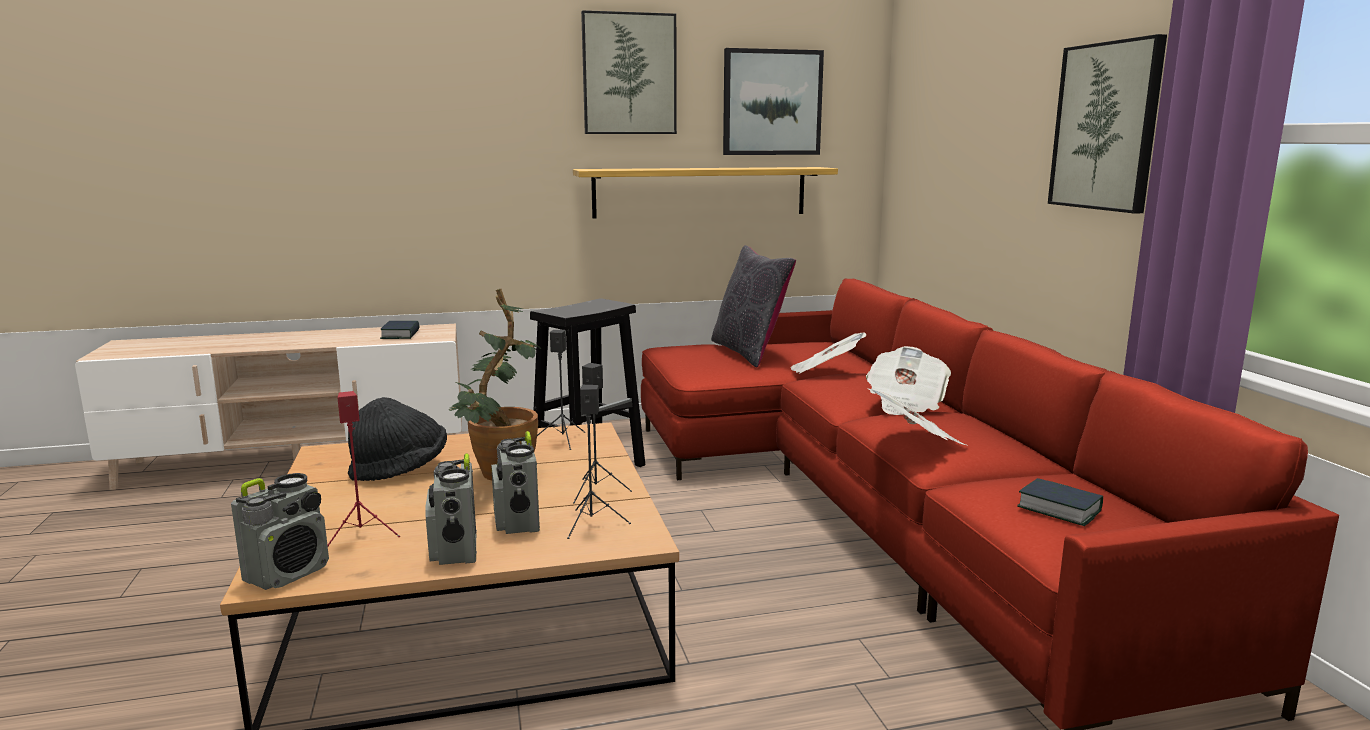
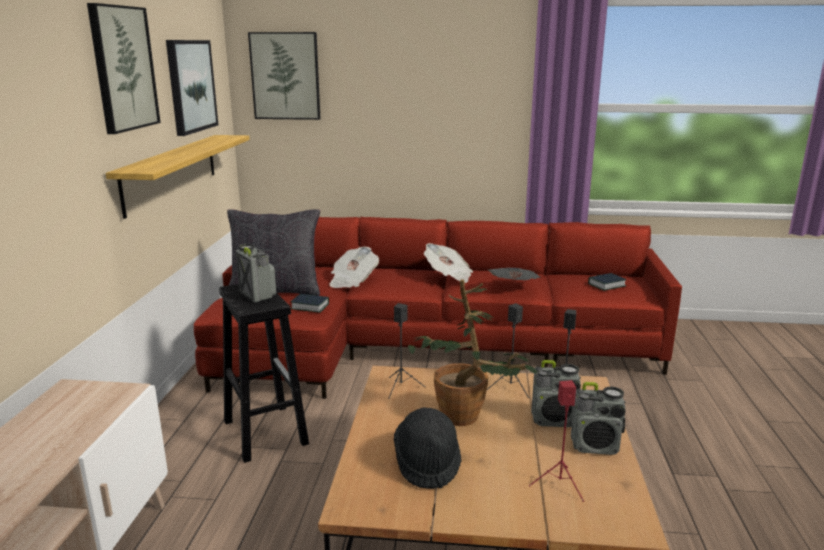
camera: 70 degrees left, 5 degrees up
radio [231,473,329,590] -> radio moved to [236,244,276,303]
book [380,321,419,339] -> book moved to [291,294,329,313]
picture [1048,34,1167,214] -> picture moved to [248,32,321,120]

